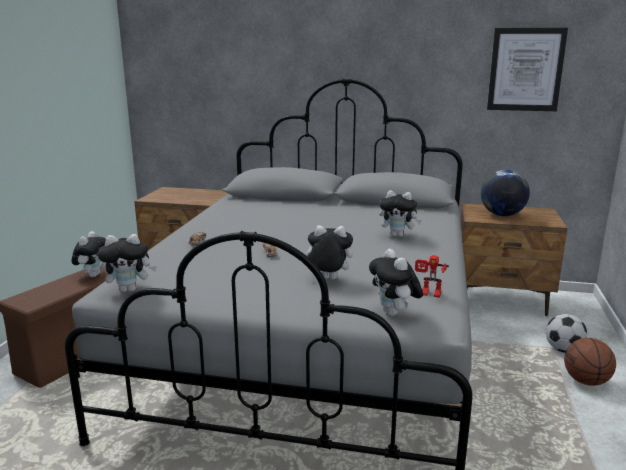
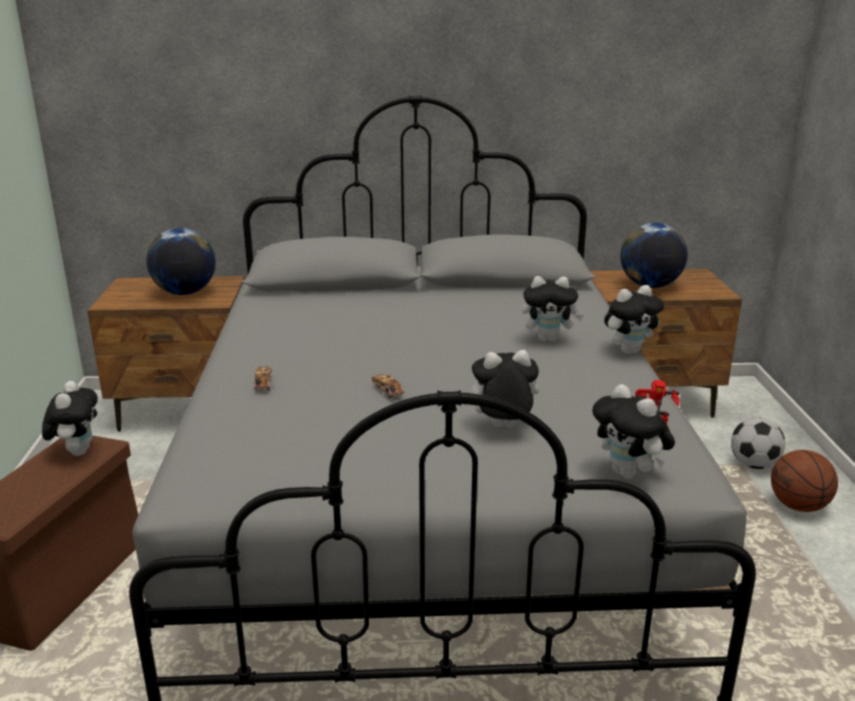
camera: 15 degrees left, 5 degrees up
plush toy [98,234,157,292] -> plush toy moved to [604,285,664,354]
picture [487,28,568,111] -> none
none -> globe [146,228,216,295]

